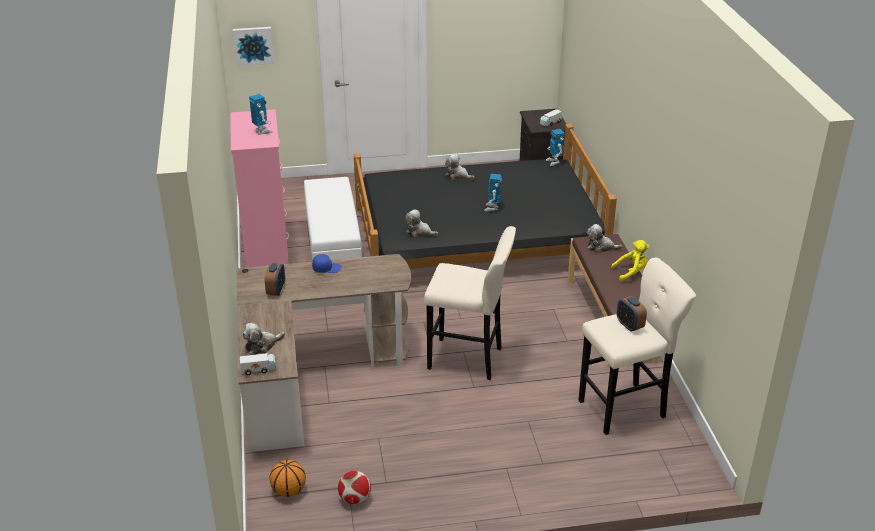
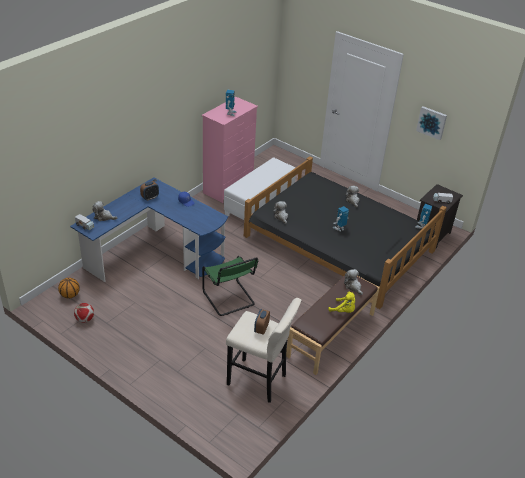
camera: 45 degrees right, 5 degrees up
picture [233,27,274,66] -> picture moved to [416,106,447,140]
brown desk [237,254,411,452] -> blue desk [70,177,228,282]
beige stool [424,226,516,380] -> green chair [202,256,258,316]

